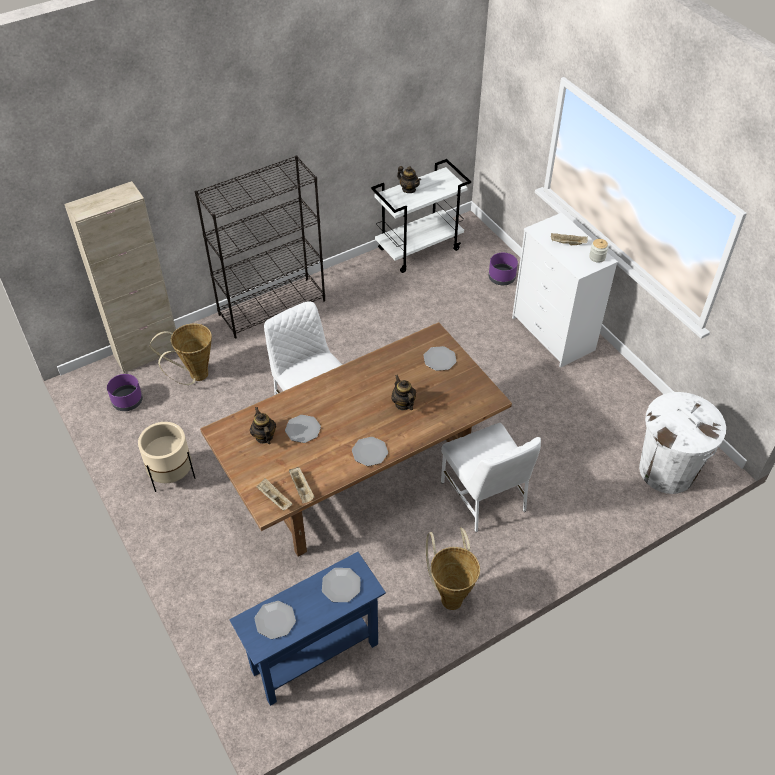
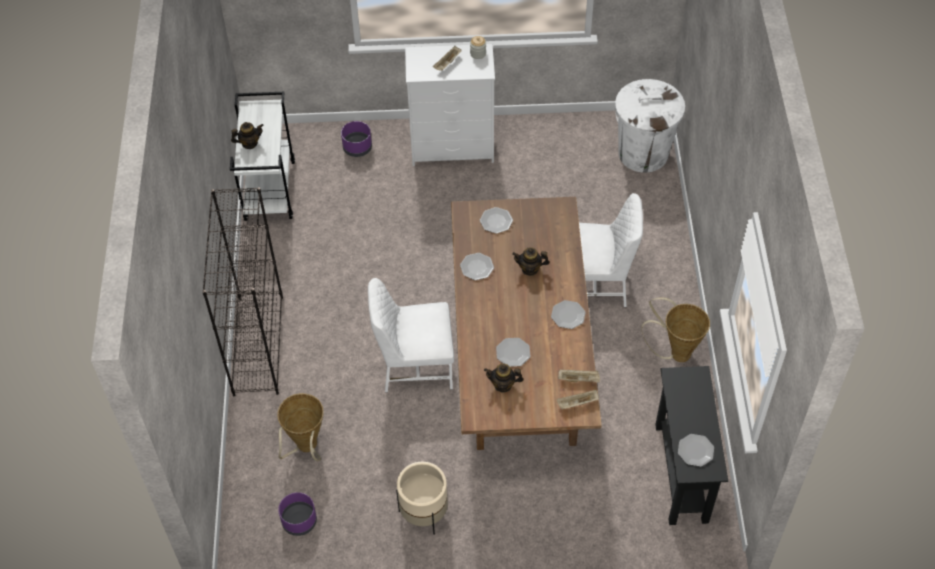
camera: 60 degrees left, 5 degrees up
beige cabinet [64,181,176,373] -> none
blue console table [229,552,386,706] -> black console table [655,366,728,525]
plate [322,568,361,602] -> plate moved to [460,253,494,280]

